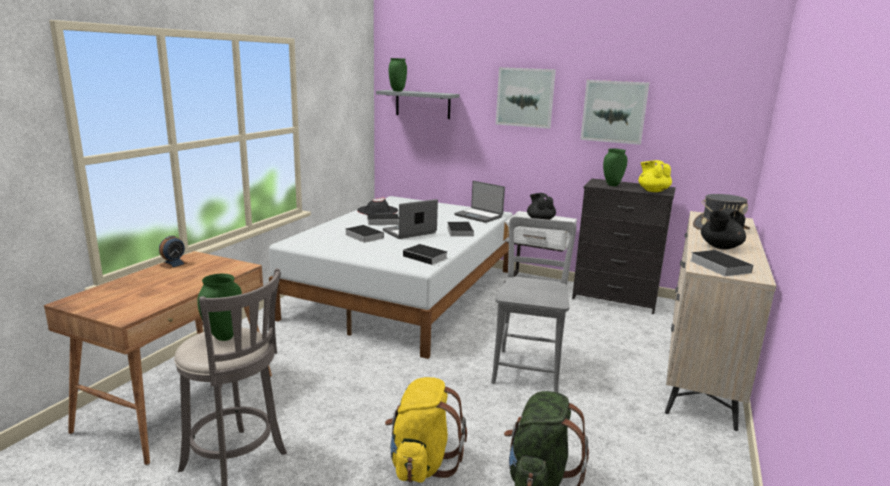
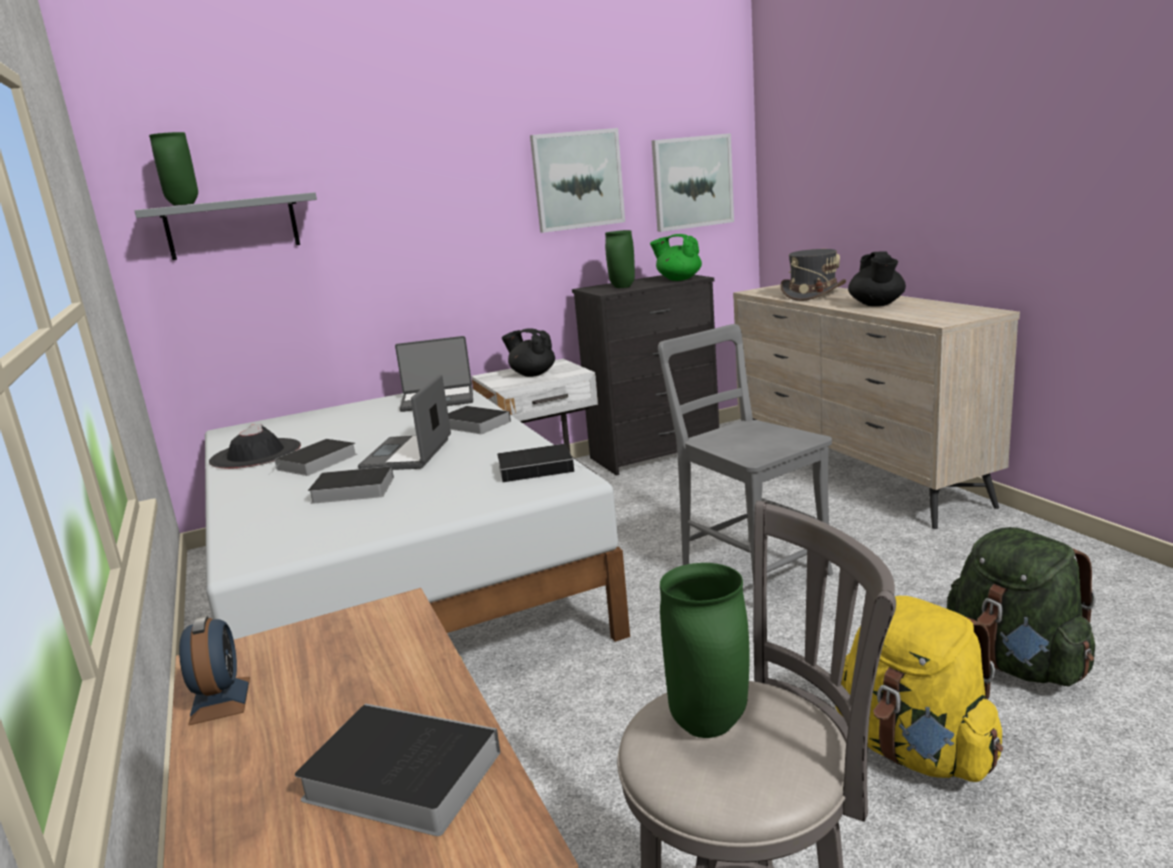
camera: 45 degrees left, 0 degrees up
picture [496,67,556,129] -> picture moved to [652,133,734,232]
yellow teapot [638,160,672,192] -> green teapot [650,234,702,281]
book [690,250,753,277] -> book moved to [295,704,500,836]

